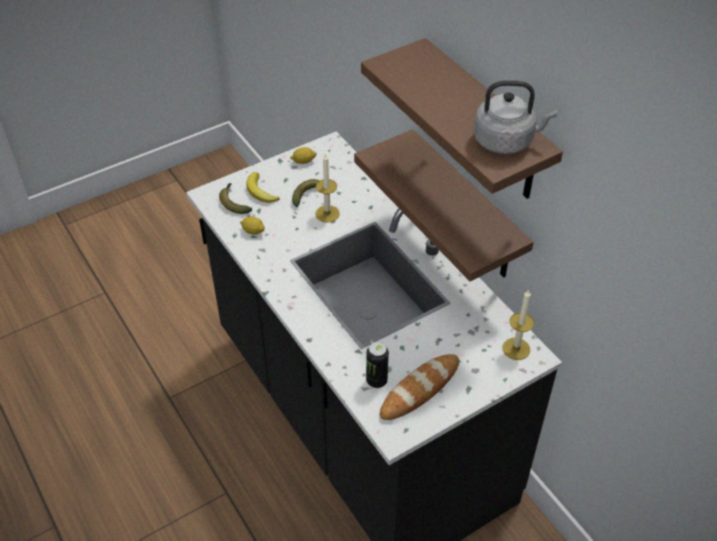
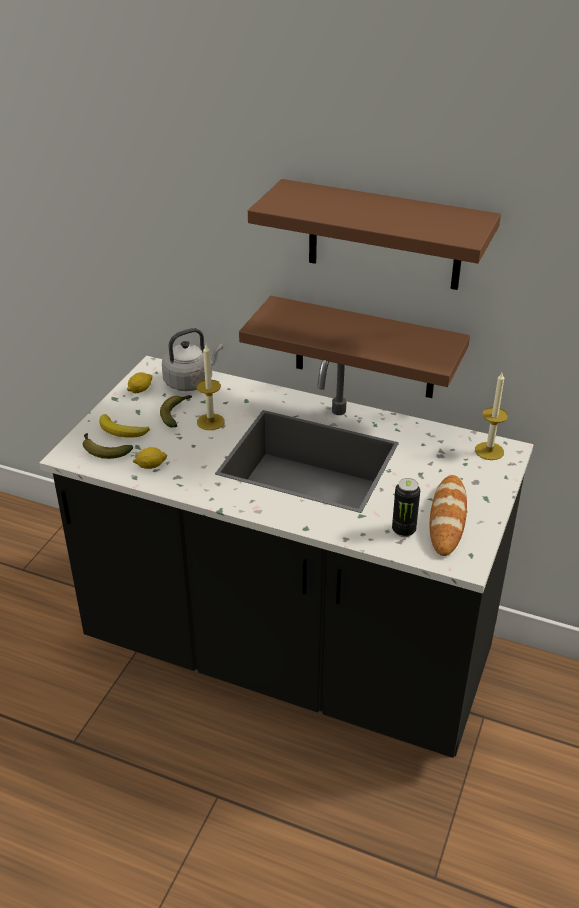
camera: 35 degrees left, 10 degrees down
grey kettle [474,80,557,154] -> grey kettle moved to [162,328,223,391]

